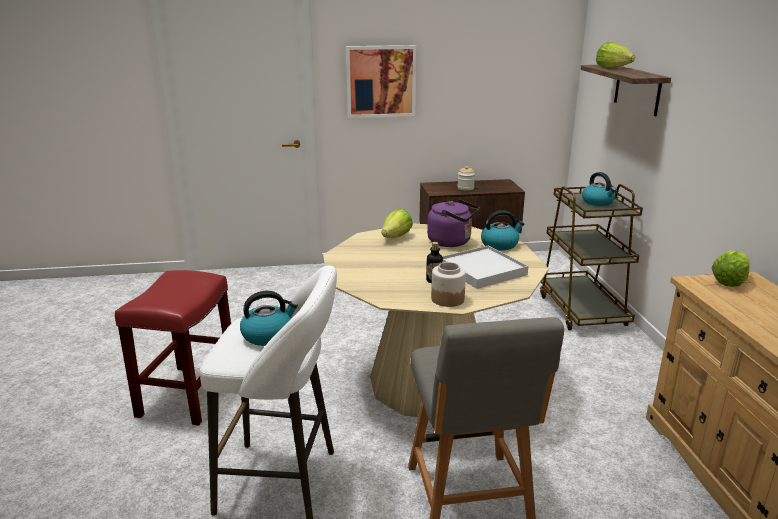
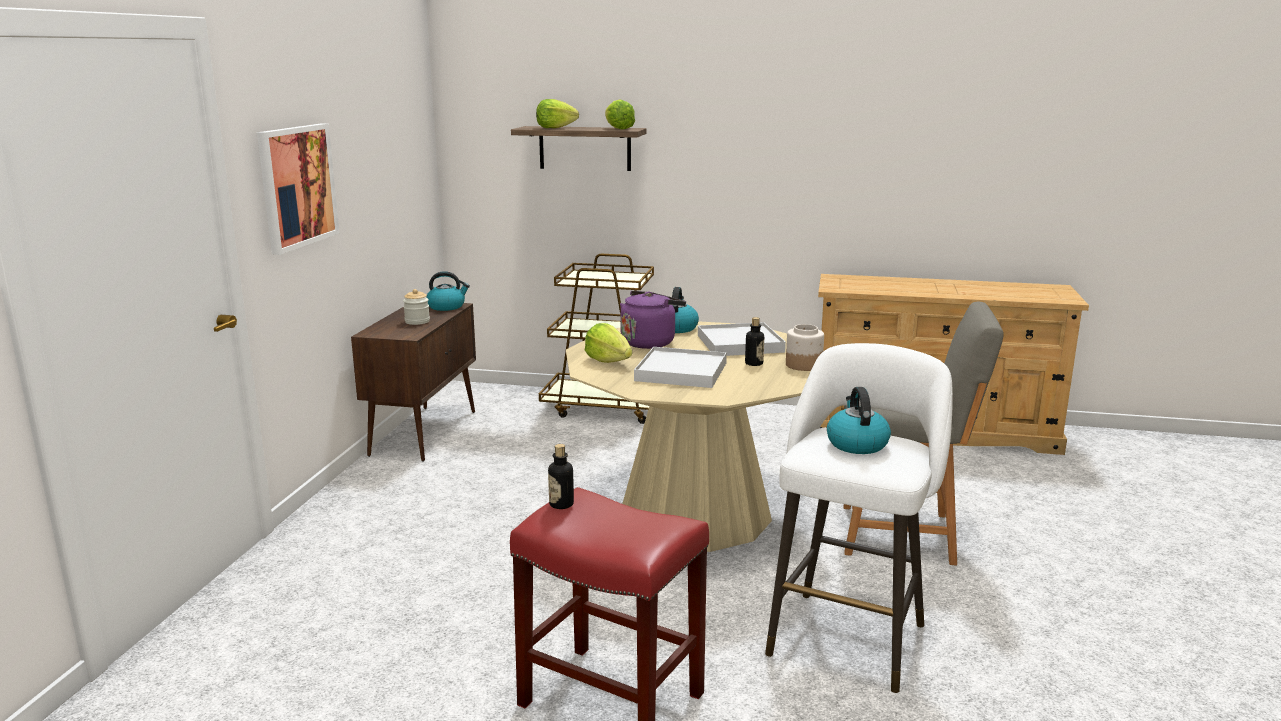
camera: 70 degrees left, 5 degrees down
kettle [582,172,616,206] -> kettle moved to [426,271,470,311]
lettuce [711,251,750,287] -> lettuce moved to [605,100,635,130]
none -> bottle [548,444,574,509]
none -> white tray [634,347,727,388]

